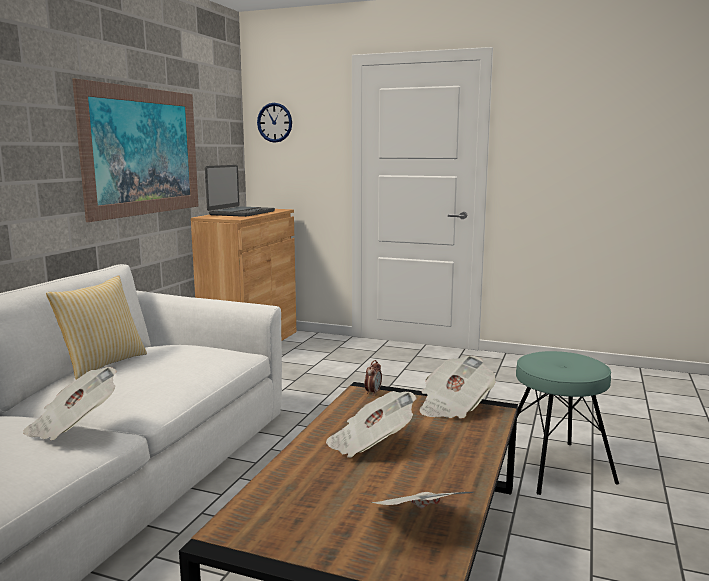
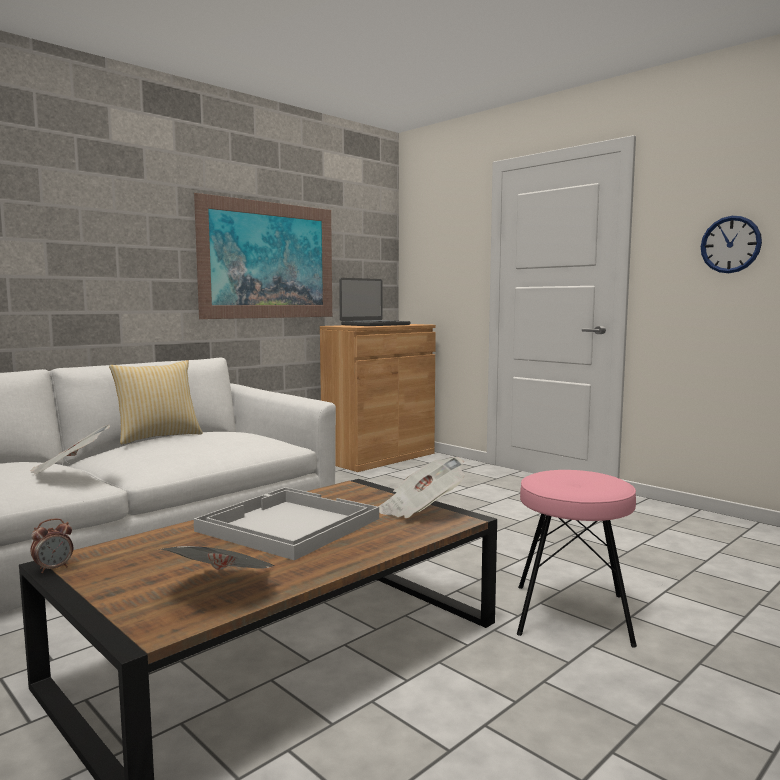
camera: 25 degrees right, 5 degrees down
wall clock [257,103,292,143] -> wall clock moved to [701,216,762,273]
newspaper [326,391,417,458] -> white tray [194,487,379,560]
alarm clock [365,360,382,396] -> alarm clock moved to [30,519,73,573]
turquoise stool [516,351,619,495] -> pink stool [517,470,637,648]

